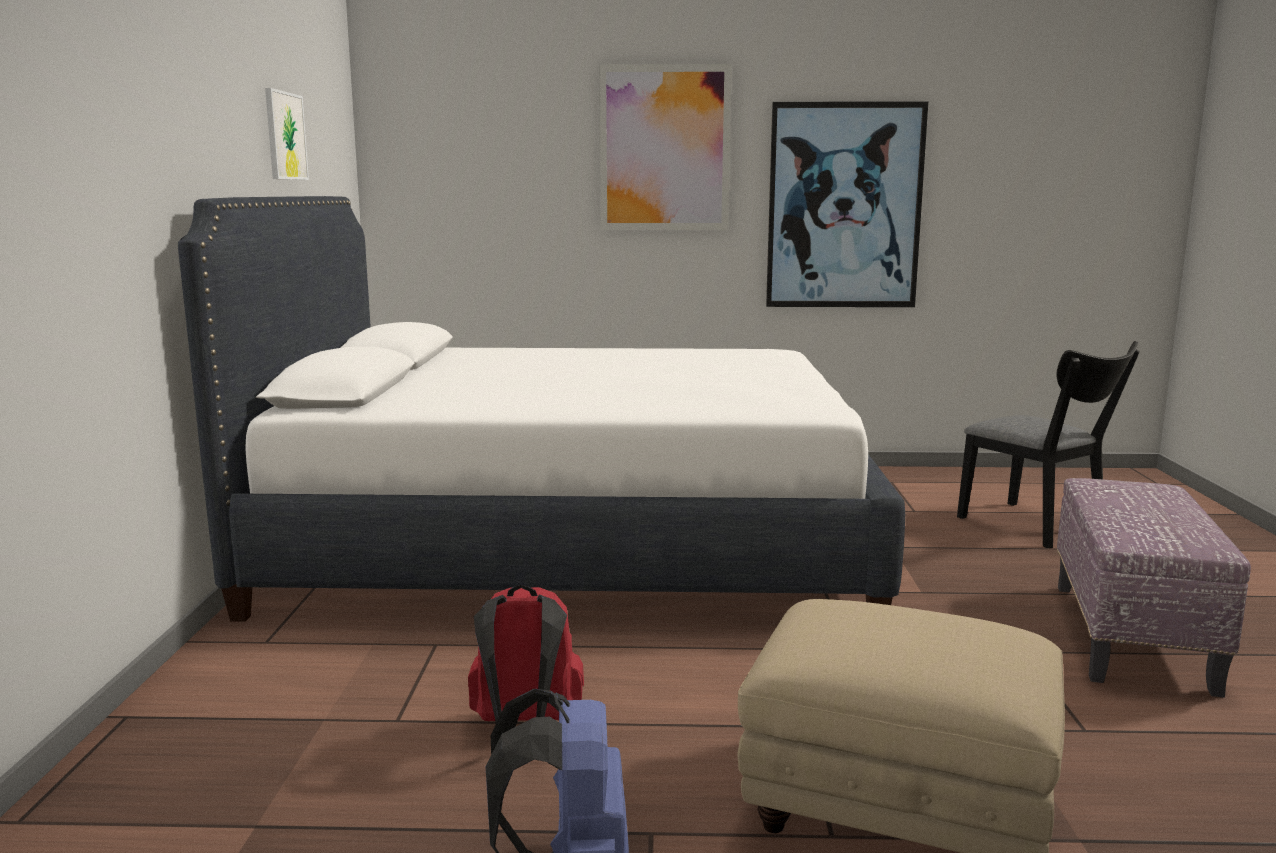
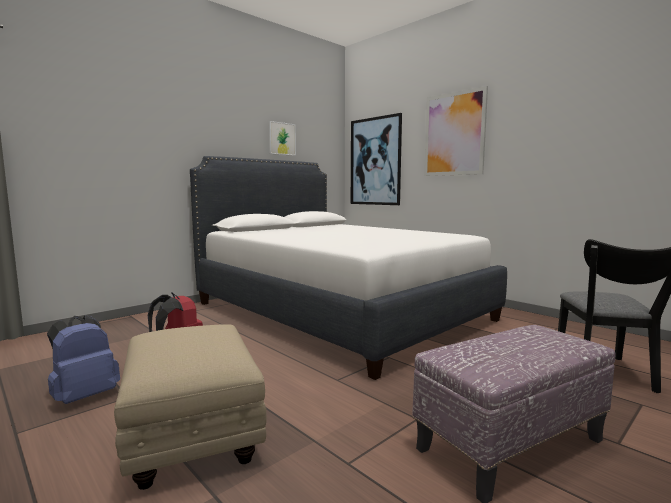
camera: 45 degrees right, 5 degrees down
picture [766,101,928,307] -> picture moved to [351,113,402,205]

